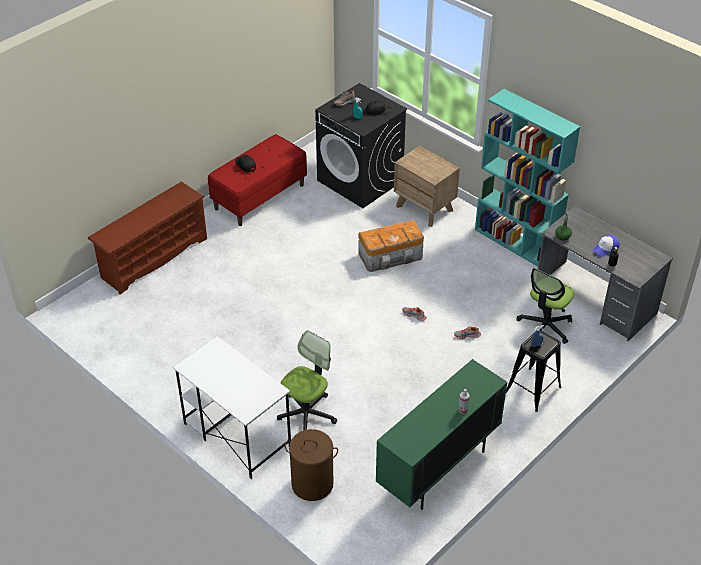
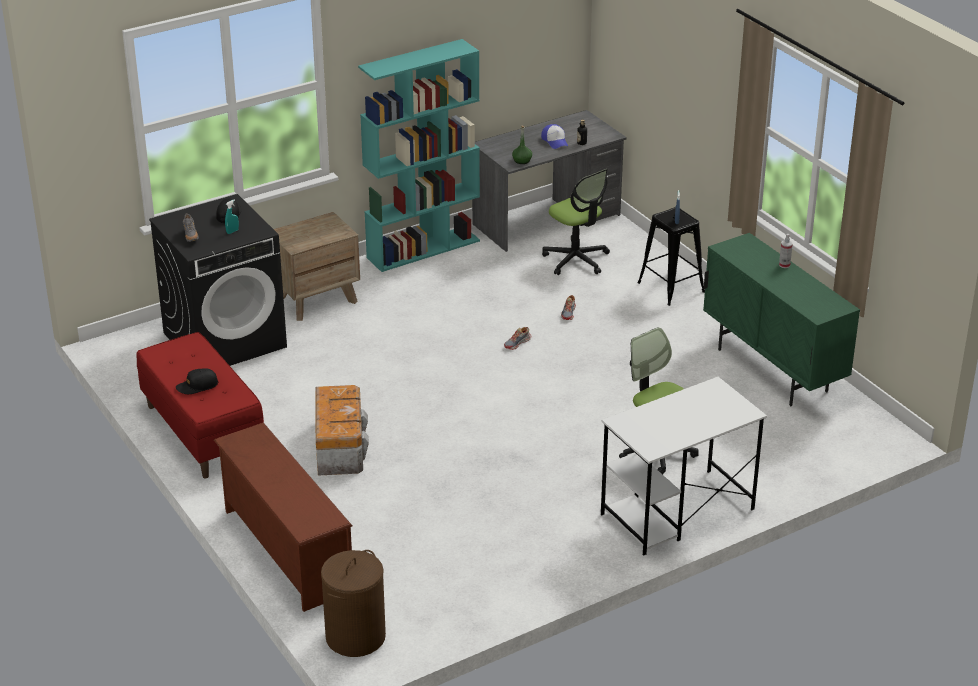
camera: 75 degrees left, 10 degrees down
brown laundry basket [285,429,338,501] -> brown laundry basket moved to [321,550,386,657]
storage box [358,220,424,272] -> storage box moved to [316,385,369,476]

